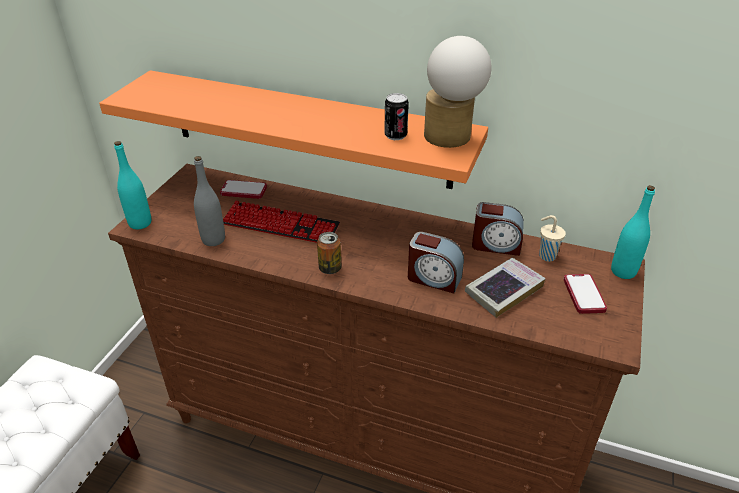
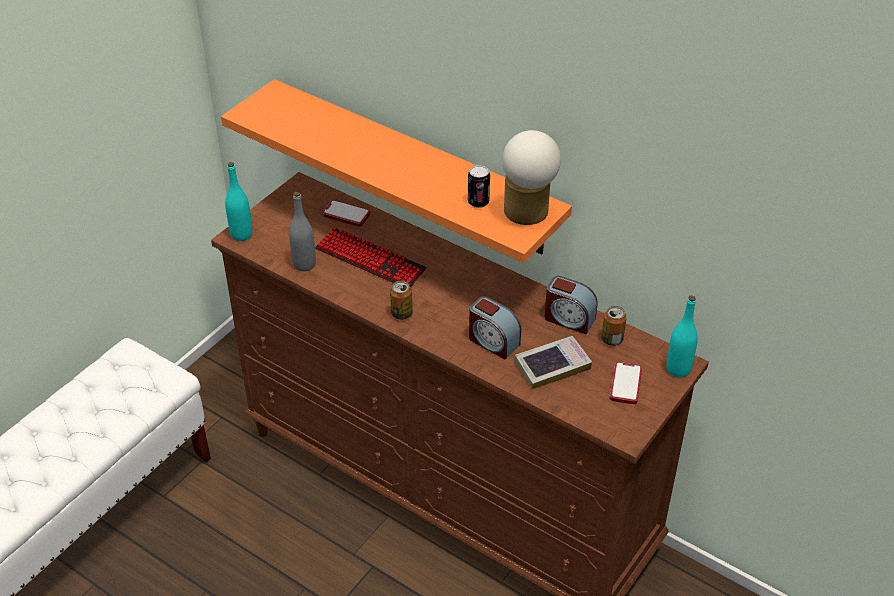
camera: 15 degrees right, 5 degrees up
beige cup [539,215,566,262] -> can [601,306,627,346]

